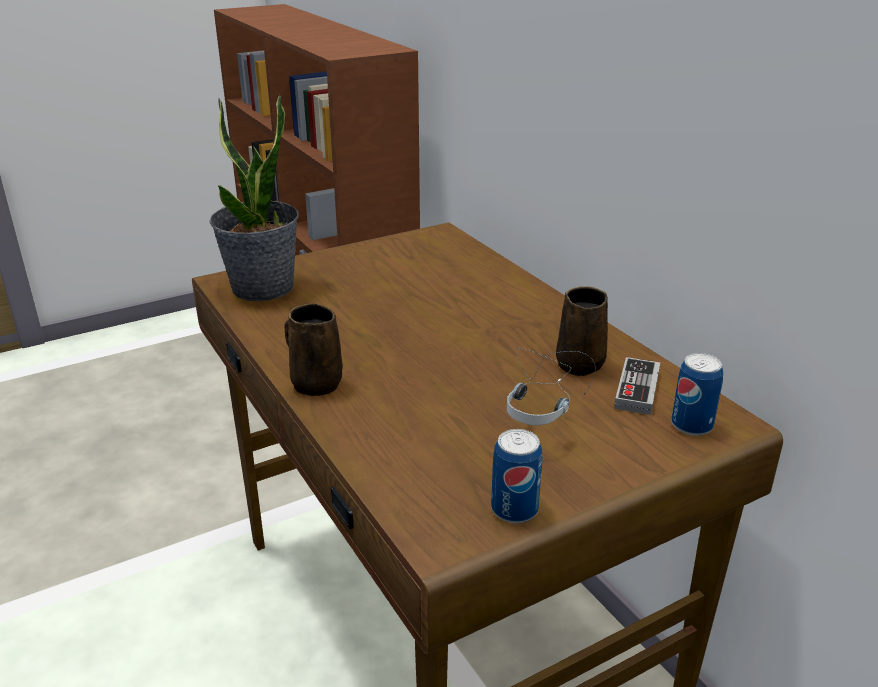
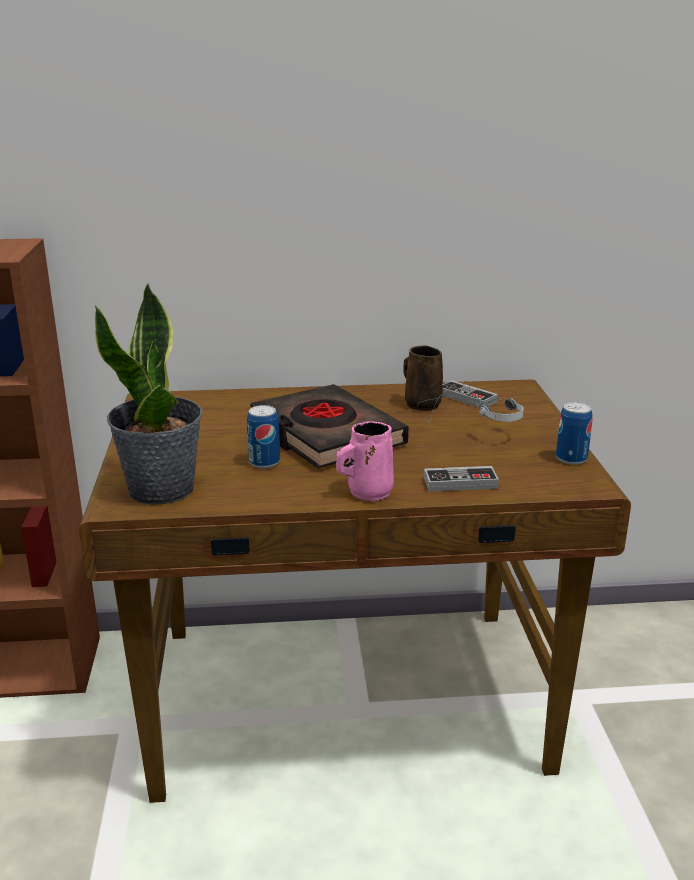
camera: 65 degrees left, 5 degrees down
brown mug [284,303,343,396] -> pink mug [336,422,394,501]
can [671,353,723,436] -> can moved to [247,405,280,468]
none -> black book [250,384,409,468]
none -> game controller [424,466,499,492]

